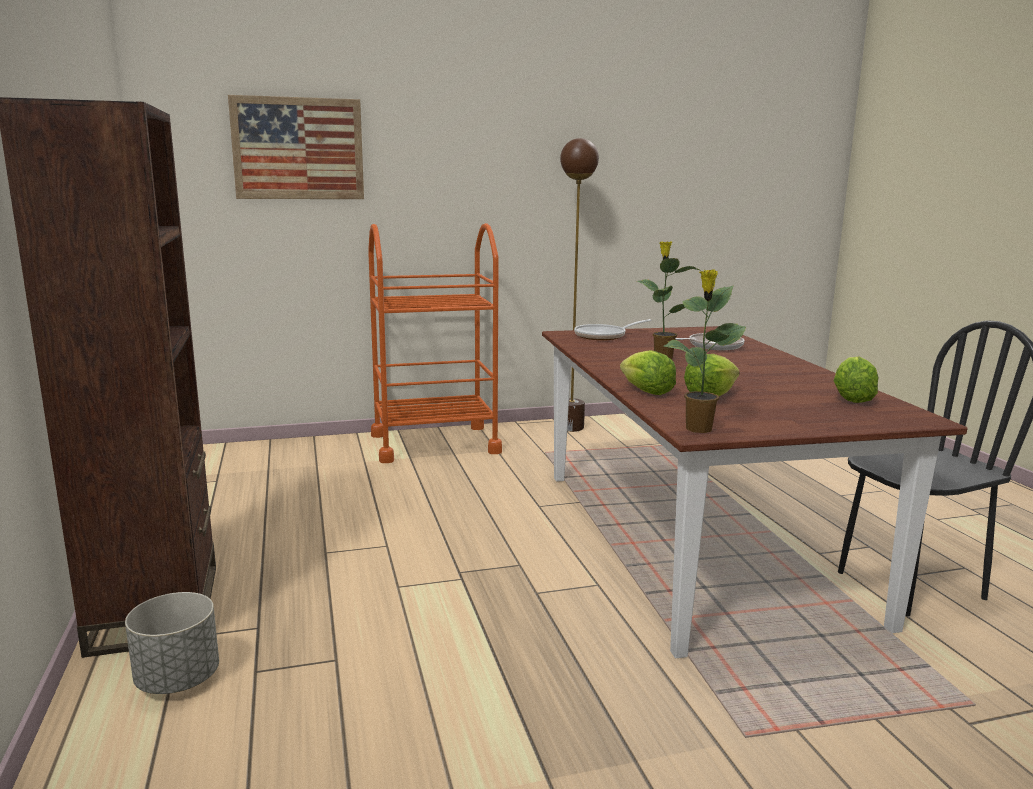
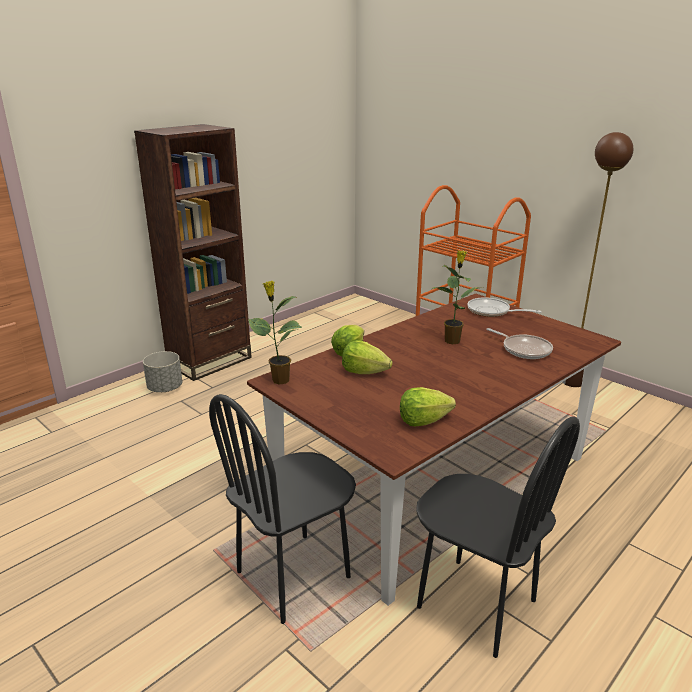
camera: 60 degrees right, 10 degrees up
picture [228,95,364,199] -> none
none -> black chair [209,394,356,624]

